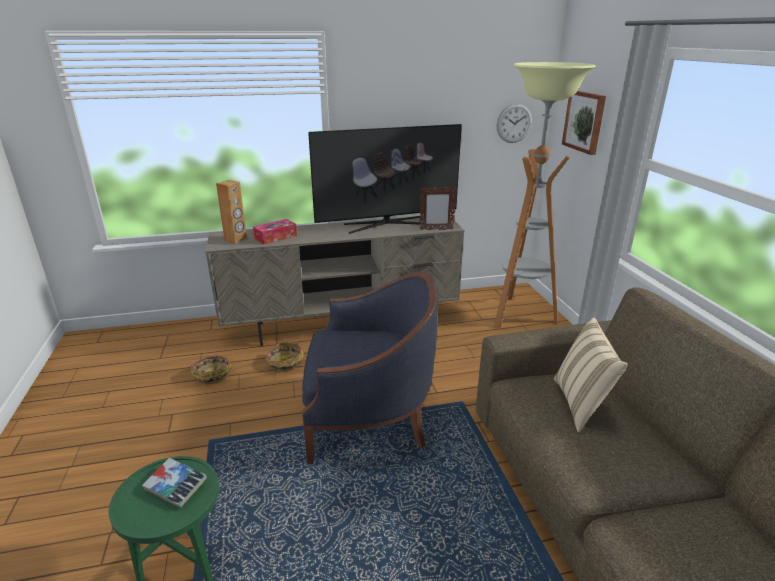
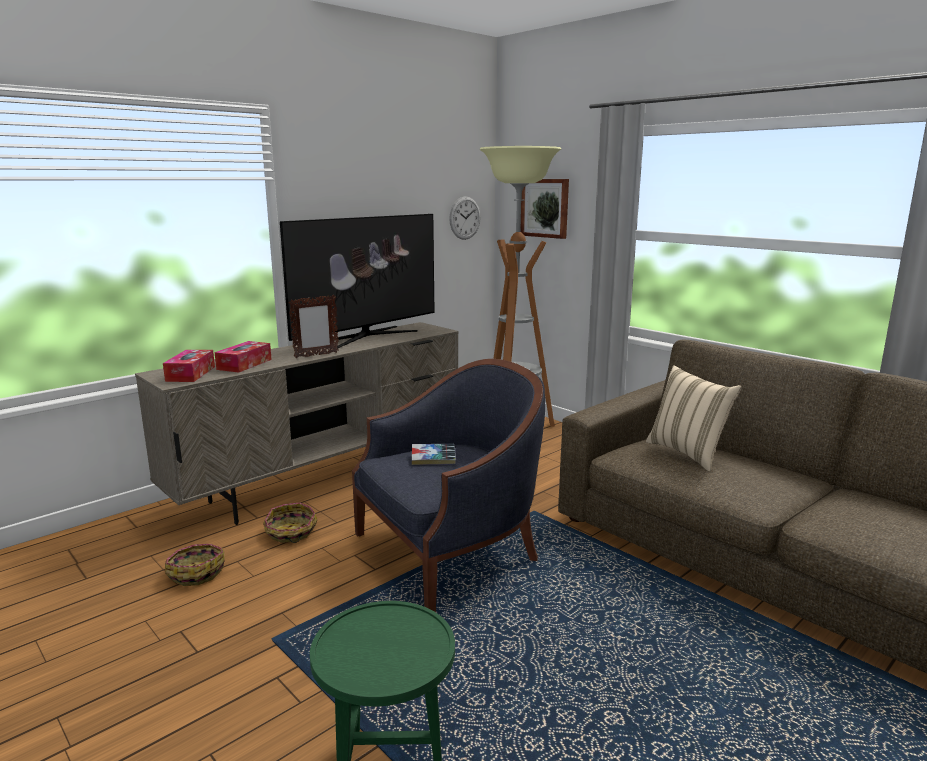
camera: 30 degrees left, 10 degrees down
book [142,458,207,508] -> book moved to [412,444,456,465]
brown speaker [216,180,247,244] -> tissue box [163,350,215,382]
picture frame [420,187,457,230] -> picture frame moved to [288,295,339,358]

